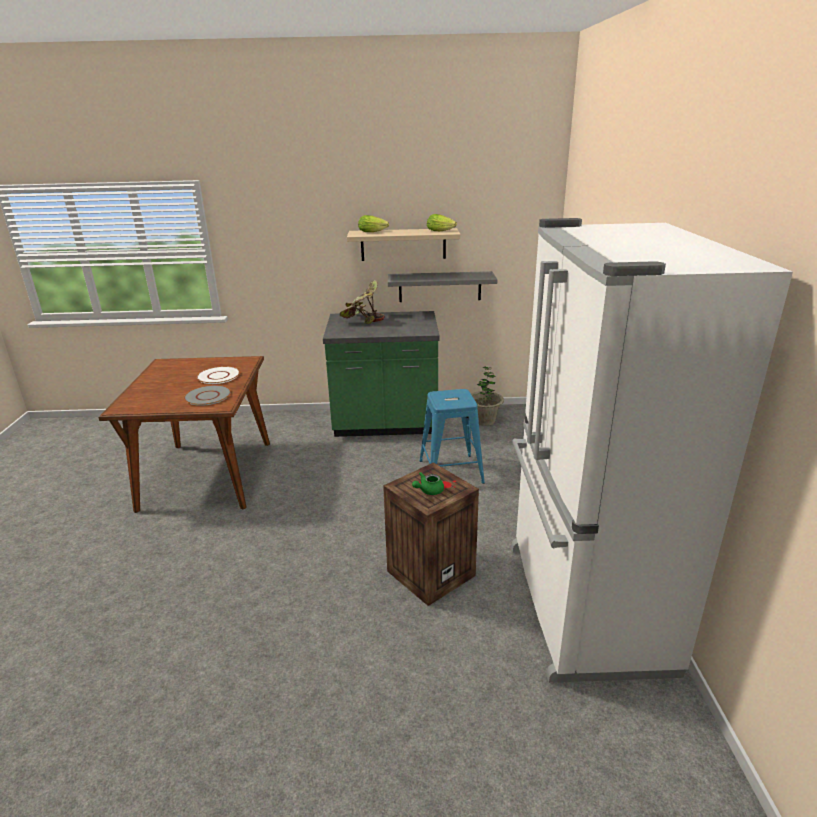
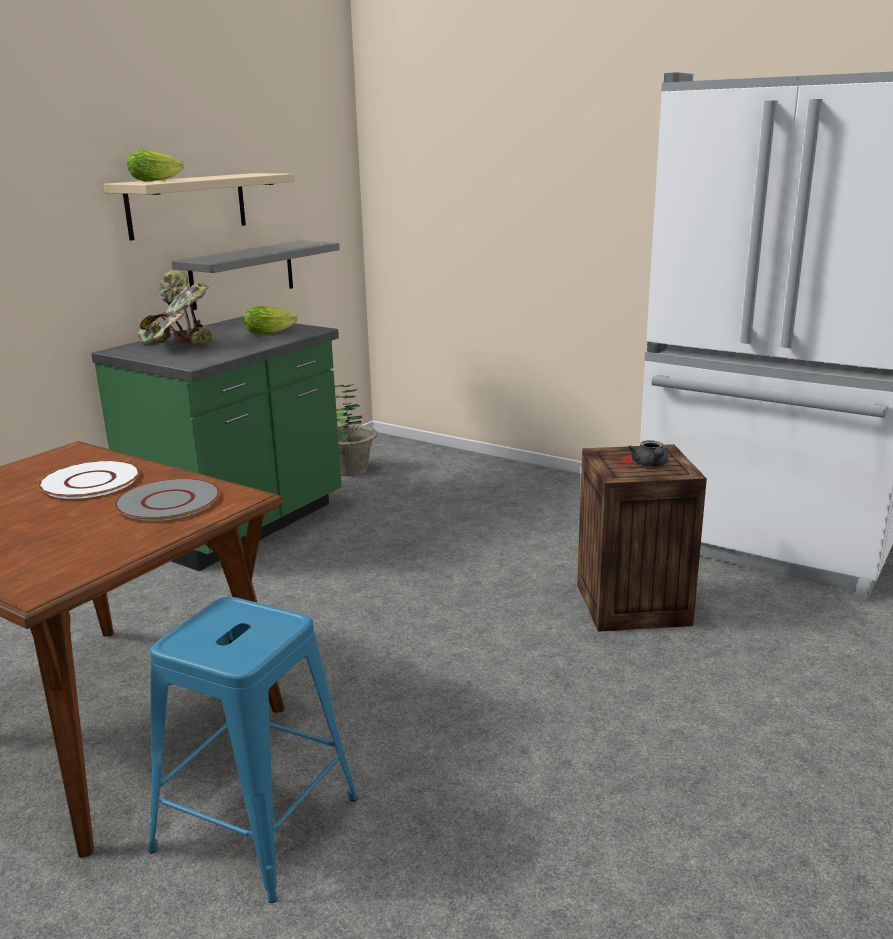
camera: 55 degrees left, 5 degrees down
green teapot [412,472,444,495] -> grey teapot [628,440,668,467]
blue stool [420,389,485,484] -> blue stool moved to [148,597,358,903]
lettuce [427,214,457,231] -> lettuce moved to [244,306,297,335]

